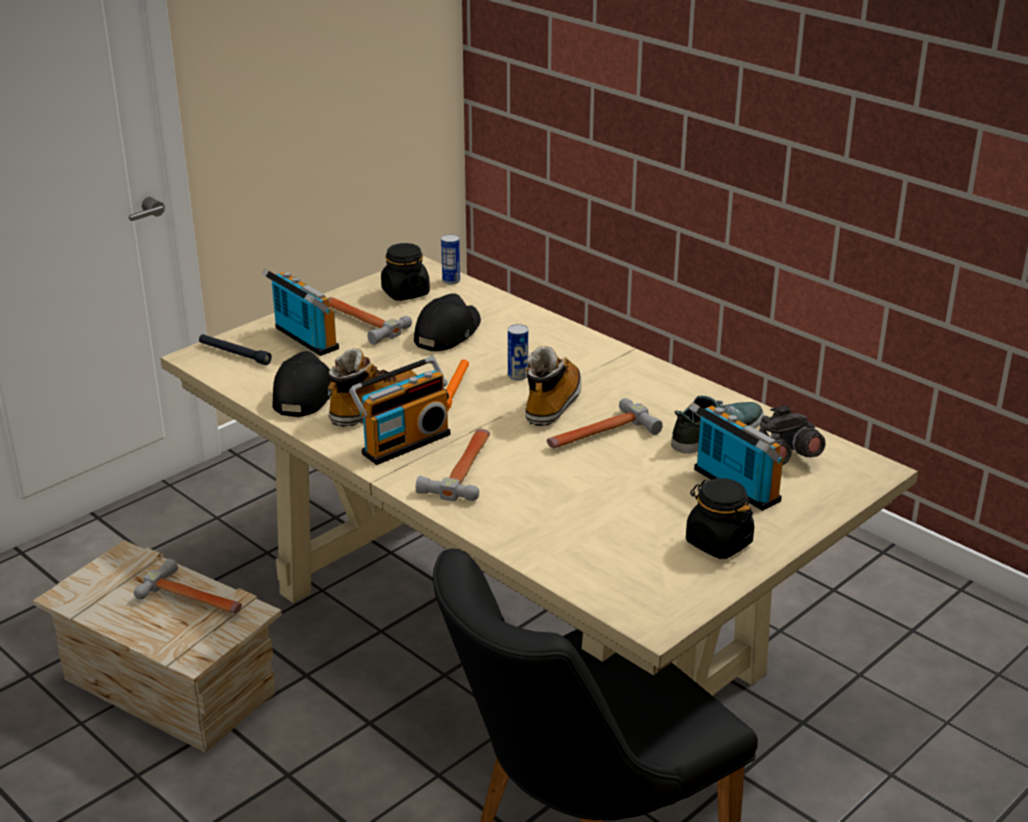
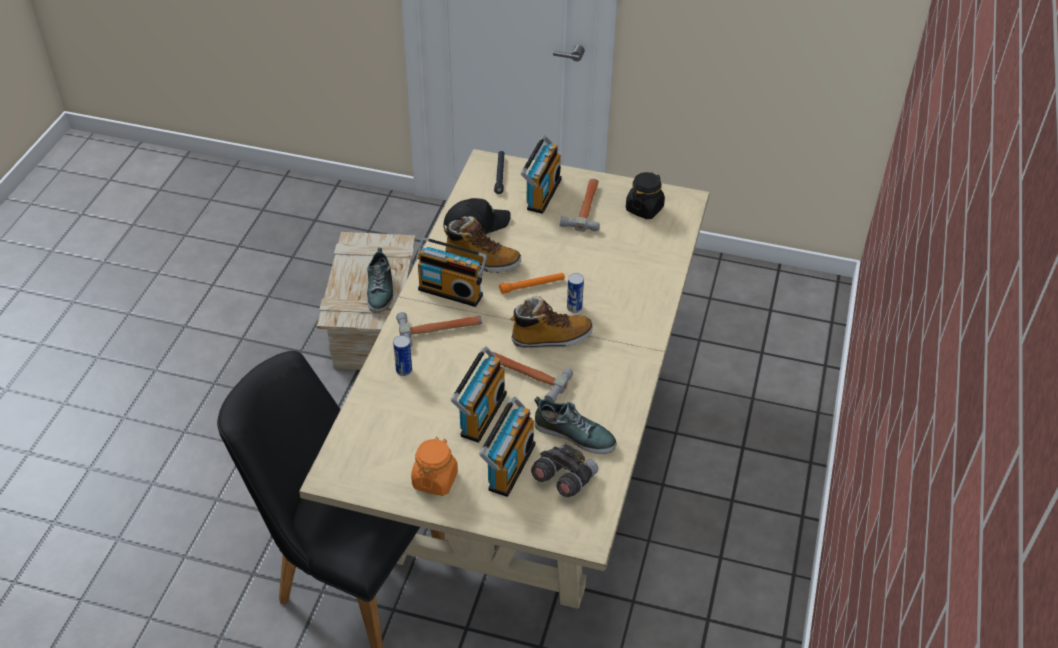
camera: 60 degrees right, 15 degrees up
hammer [134,559,242,614] -> shoe [367,248,393,313]
black cap [414,293,481,352] -> none
can [441,234,460,285] -> can moved to [393,335,412,376]
black jar [686,478,754,559] -> orange jar [411,437,458,496]
none -> radio [451,347,507,443]

